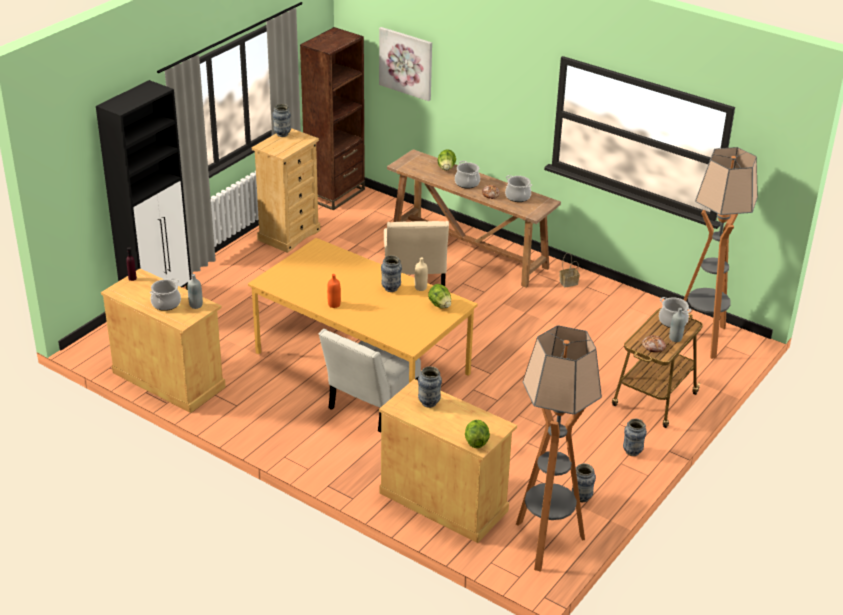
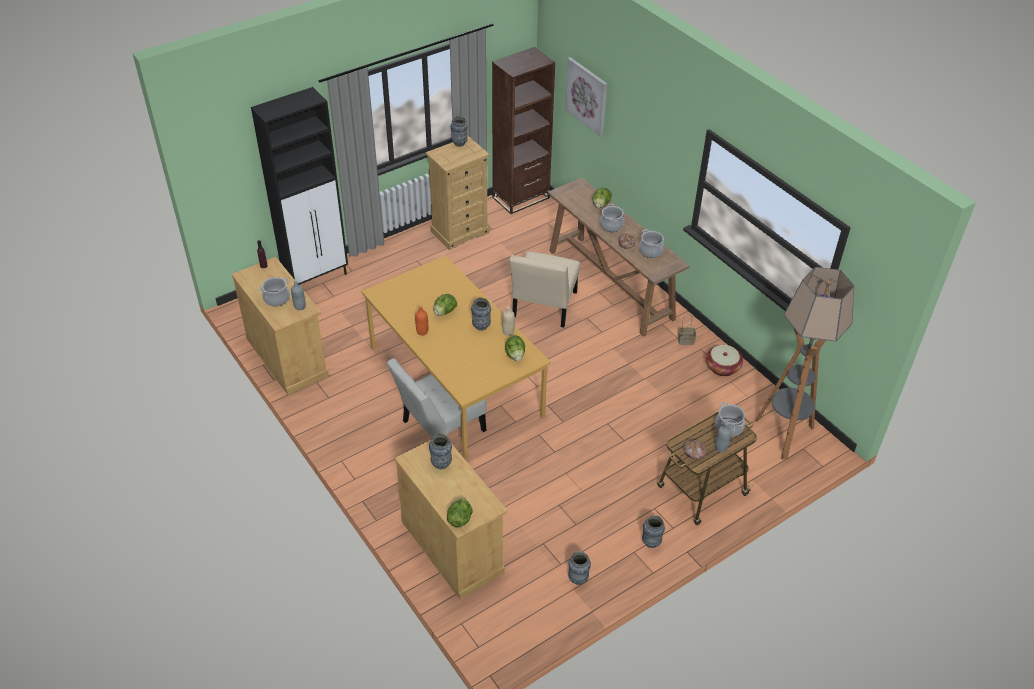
camera: 20 degrees right, 10 degrees up
floor lamp [516,326,602,572] -> none
none -> lettuce [434,294,457,316]
none -> basket [706,345,743,376]

